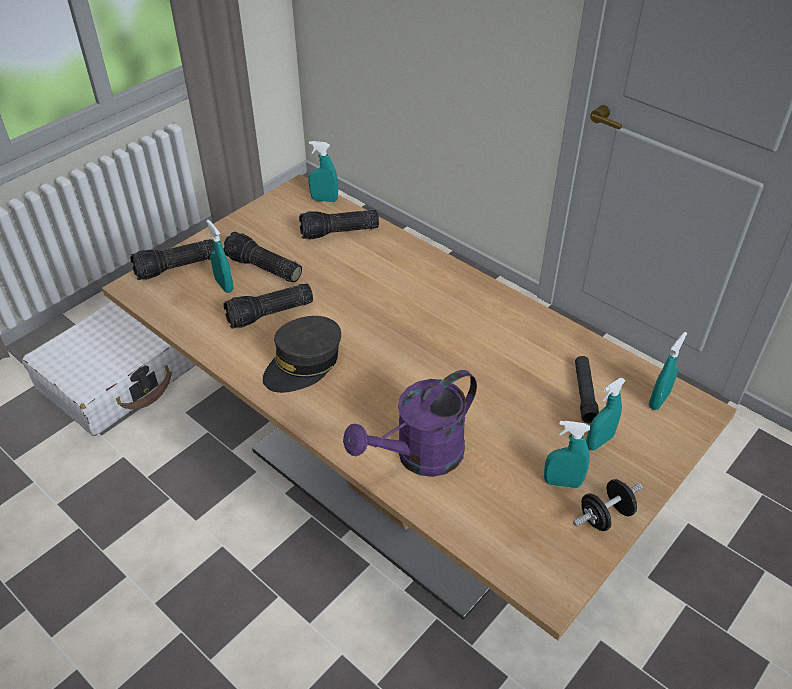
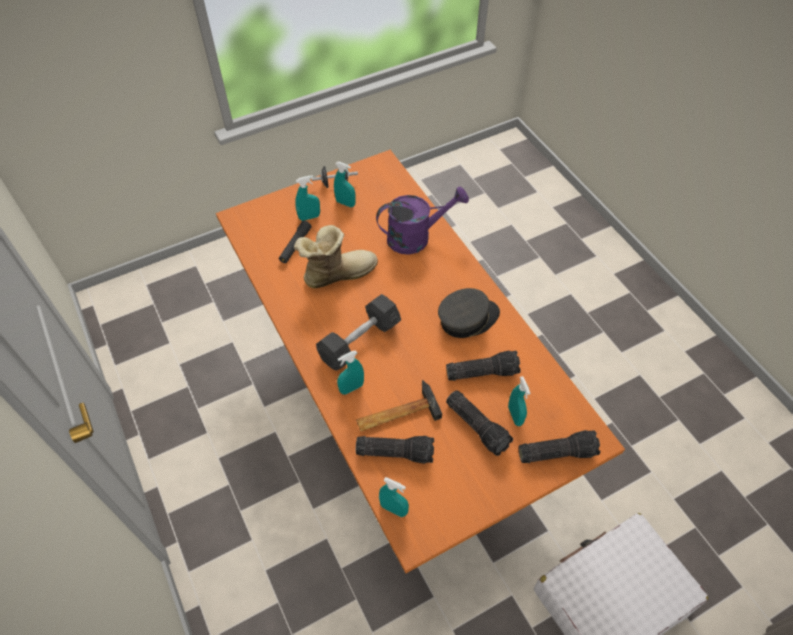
camera: 160 degrees left, 10 degrees up
beige dining table [102,174,737,641] -> orange dining table [216,150,625,573]
turquoise spray bottle [649,332,687,410] -> turquoise spray bottle moved to [337,350,364,395]
none -> boot [294,225,378,288]
none -> grey dumbbell [316,294,401,371]
none -> hammer [356,380,442,431]

